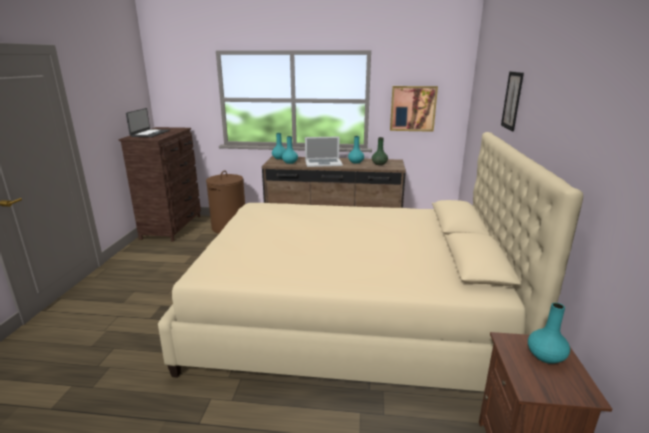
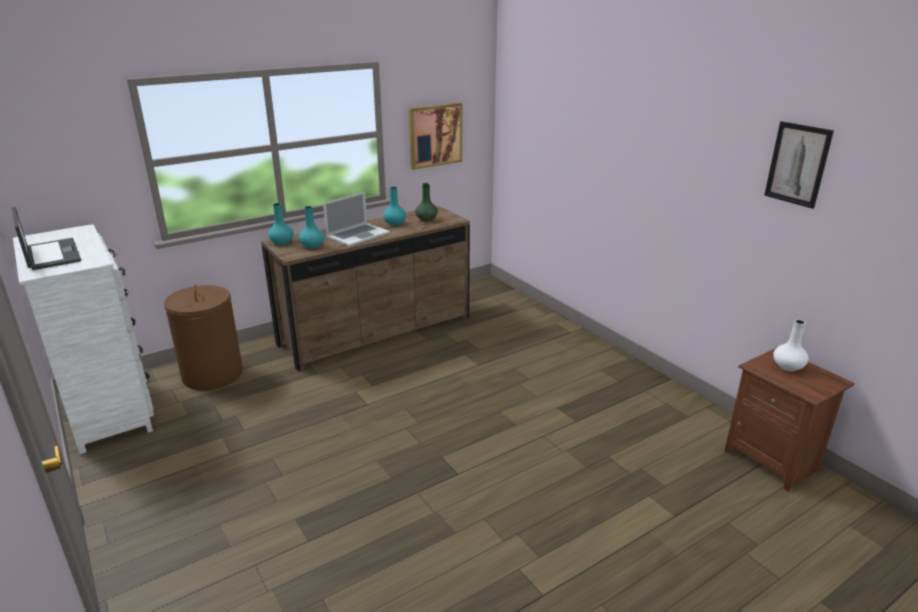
camera: 40 degrees left, 5 degrees up
brown dresser [118,127,201,241] -> white dresser [13,224,154,454]
beige bed [158,132,583,392] -> none
picture [501,71,524,132] -> picture moved to [764,121,834,209]
turquoise vase [528,303,570,364] -> white vase [773,320,809,371]

